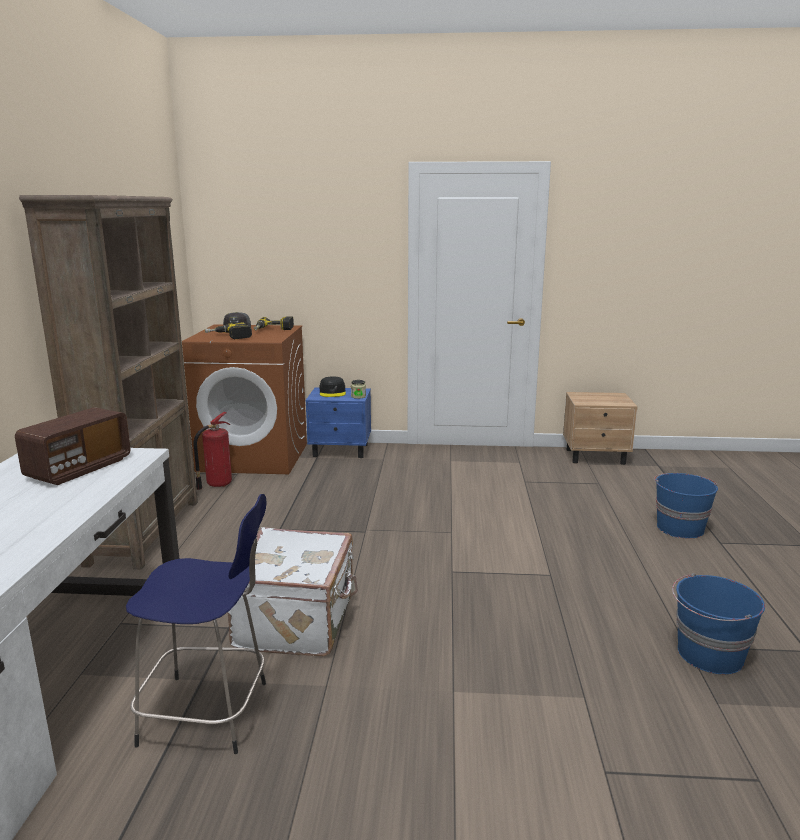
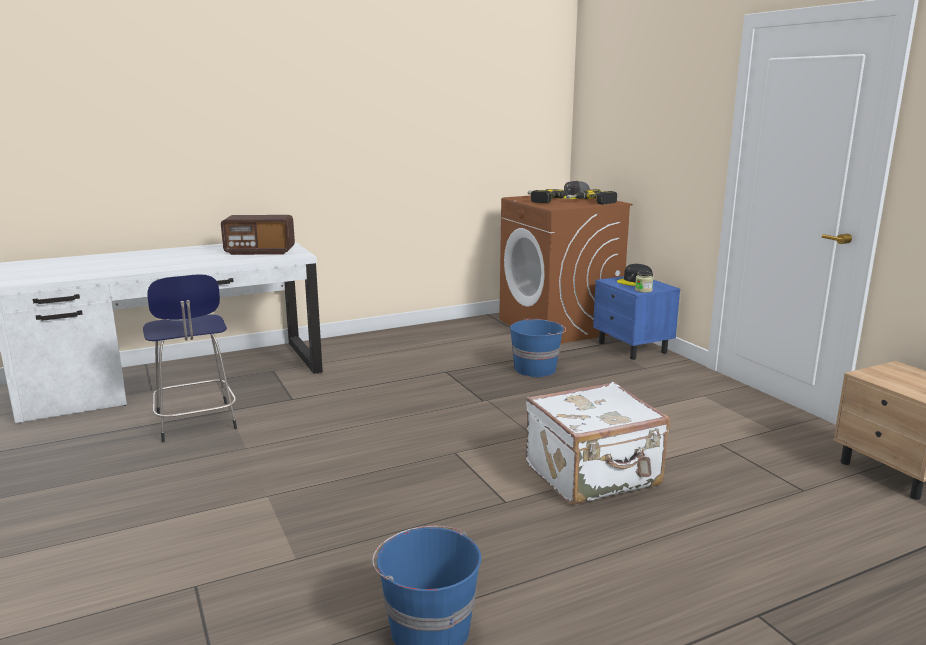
camera: 60 degrees right, 0 degrees up
brown bookcase [19,195,198,569] -> none
fire extinguisher [194,412,232,490] -> none
white suitcase [228,527,358,656] -> white suitcase moved to [526,382,670,505]
blue bucket [654,473,718,539] -> blue bucket moved to [510,318,566,377]

